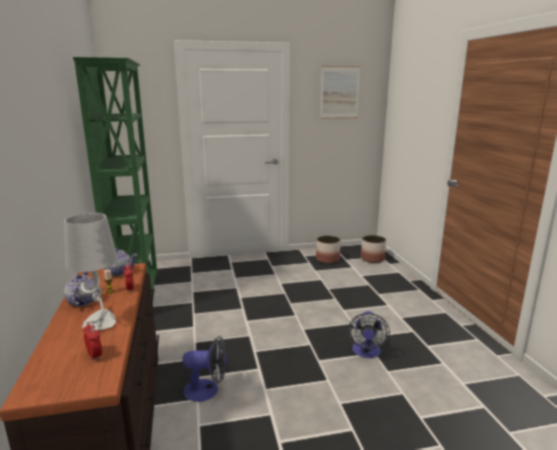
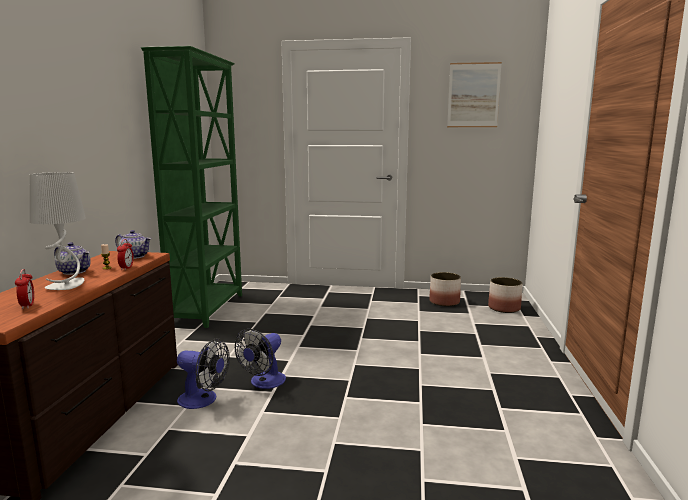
camera: 20 degrees right, 5 degrees down
teapot [64,272,98,307] -> teapot turned 105 degrees clockwise [54,242,91,275]
fan [348,311,390,358] -> fan moved to [235,329,286,389]

